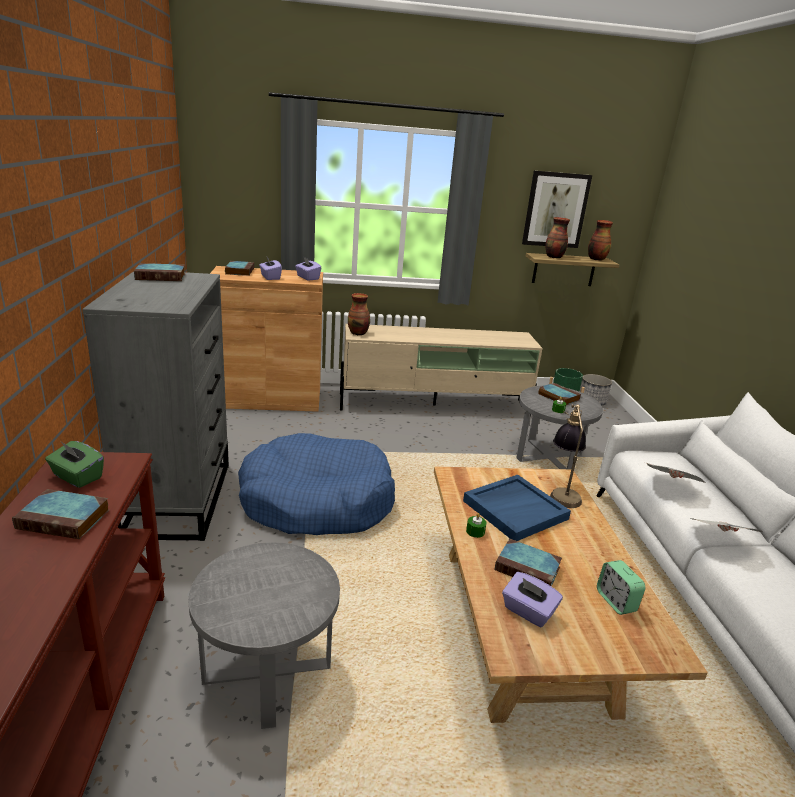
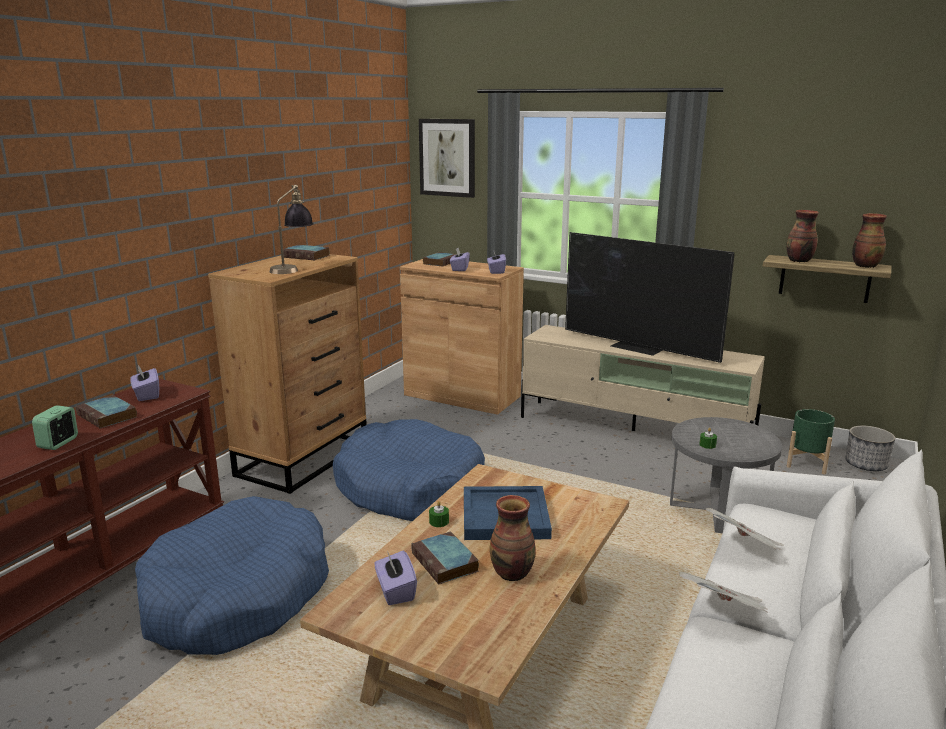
camera: 35 degrees right, 5 degrees down
green tissue box [45,441,104,488] -> purple tissue box [130,365,159,401]
grey dresser [82,271,229,541] -> brown dresser [208,254,367,494]
grey side table [188,542,340,729] -> blue dog bed [135,496,329,655]
vase [348,293,370,335] -> vase moved to [490,495,536,581]
picture [522,171,592,248] -> picture moved to [419,119,475,198]
book [538,383,581,405] -> none
table lamp [550,404,586,508] -> table lamp moved to [270,185,313,274]
alarm clock [597,560,646,615] -> alarm clock moved to [32,405,78,450]
none -> television [565,232,734,363]

